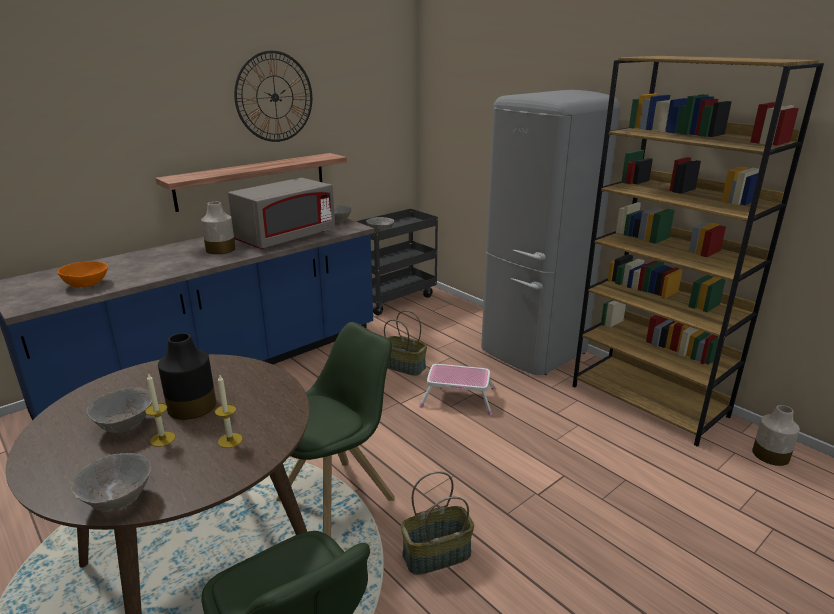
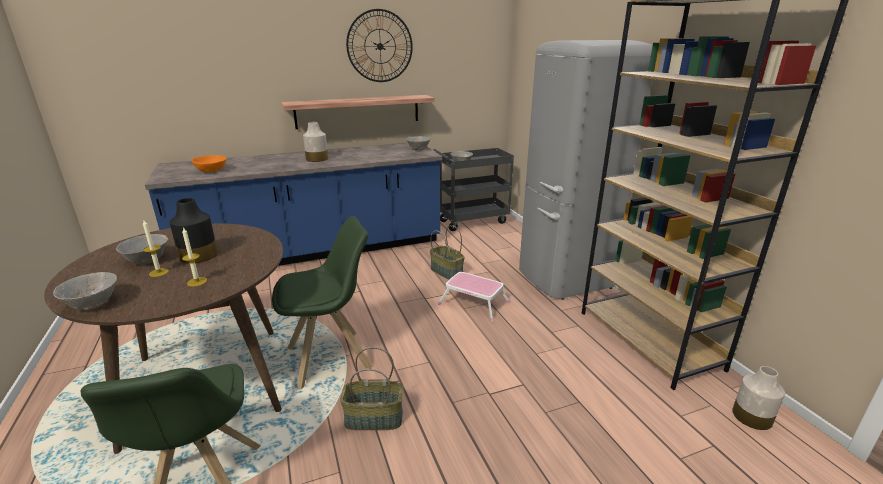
camera: 20 degrees right, 0 degrees up
grey microwave [228,178,335,249] -> none

